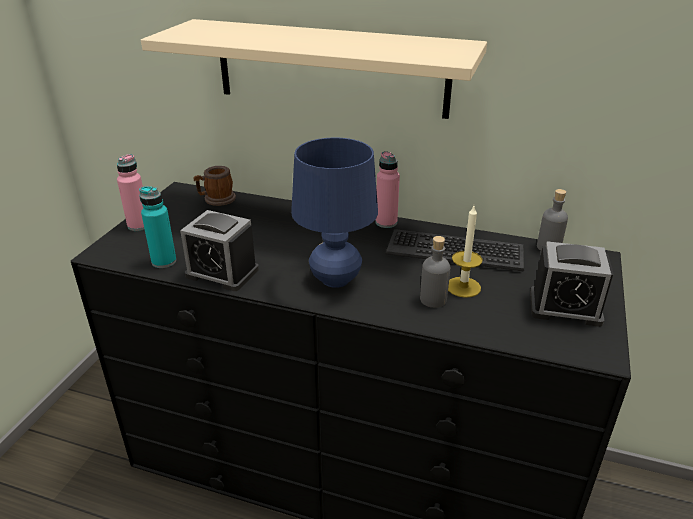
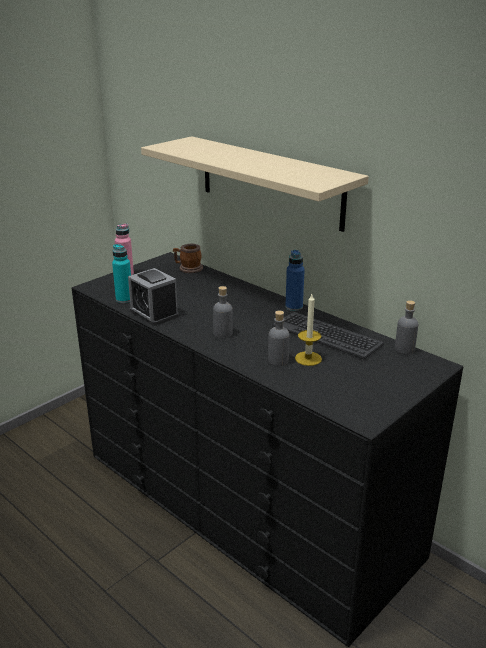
camera: 25 degrees right, 5 degrees down
blue table lamp [291,138,378,288] -> grey bottle [213,286,233,338]
pink bottle [376,151,400,228] -> blue bottle [285,250,305,311]
alarm clock [530,241,613,327] -> none

